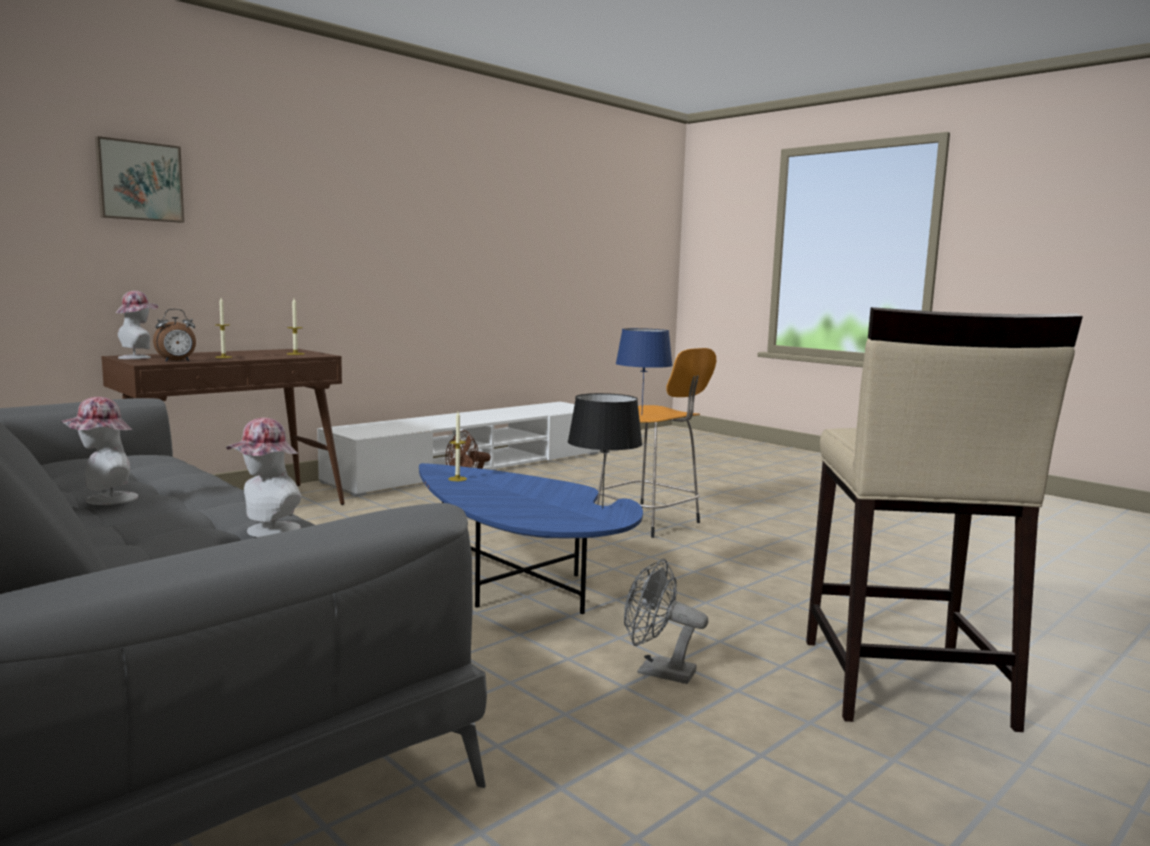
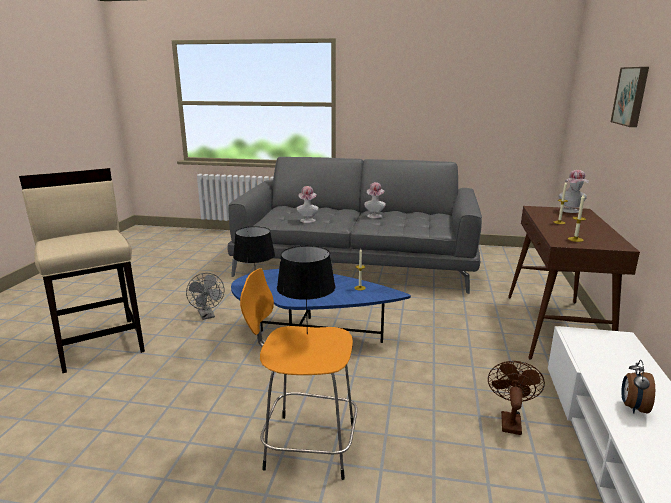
camera: 145 degrees right, 10 degrees up
alarm clock [153,309,196,362] -> alarm clock moved to [621,360,655,414]
blue table lamp [616,328,673,410] -> black table lamp [277,246,335,334]
grey fan [624,559,708,684] -> grey fan turned 75 degrees clockwise [186,273,224,320]

